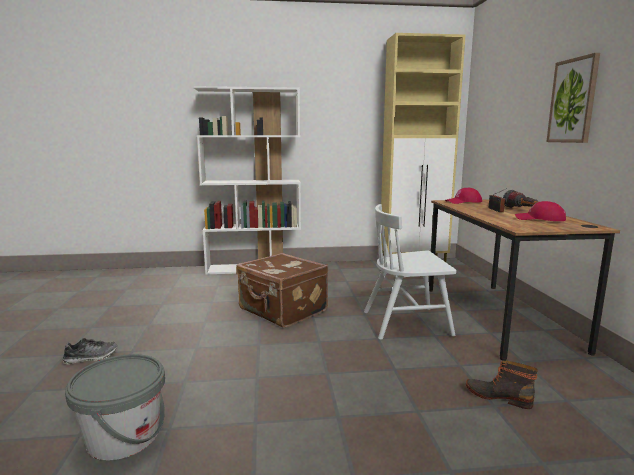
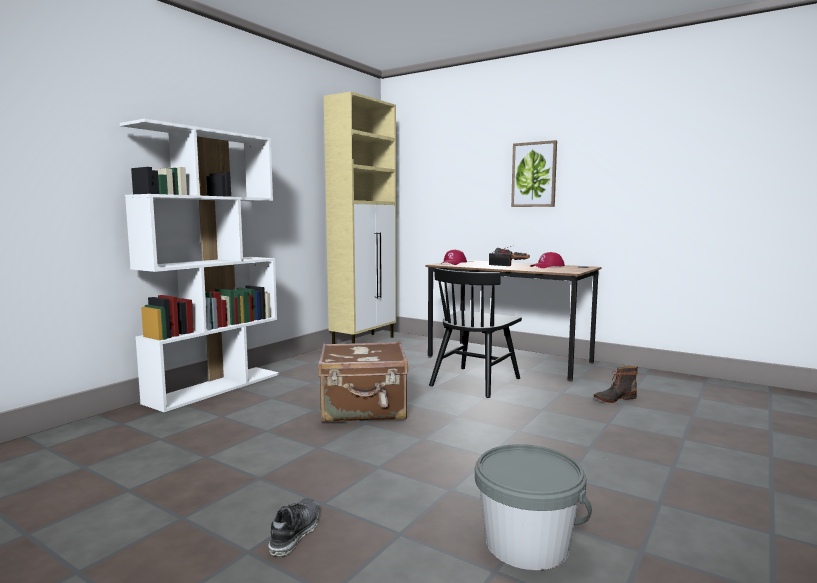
camera: 50 degrees left, 5 degrees down
white chair [364,204,456,340] -> black chair [429,268,522,398]

